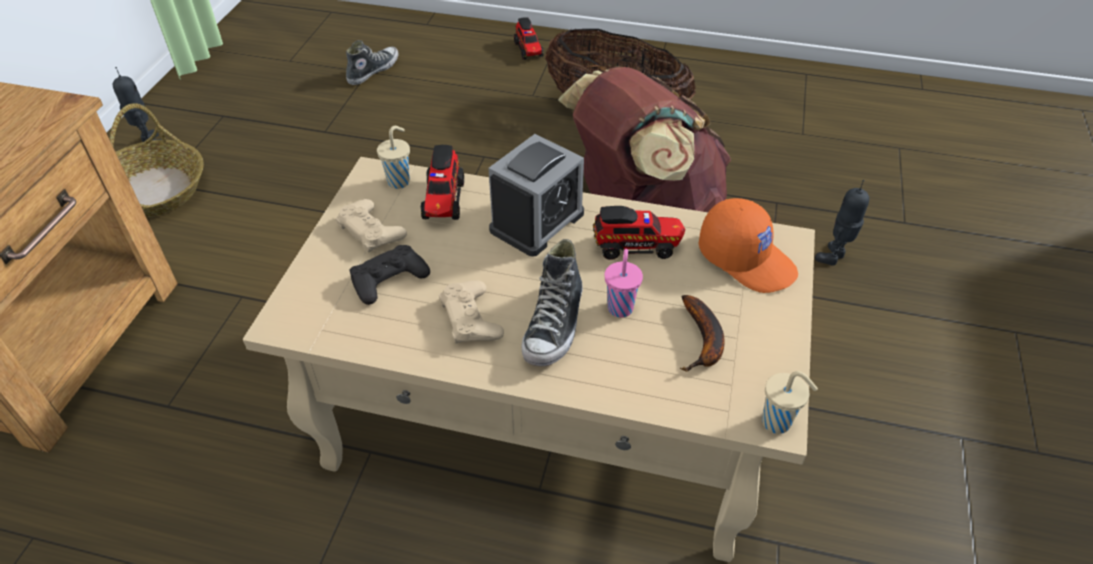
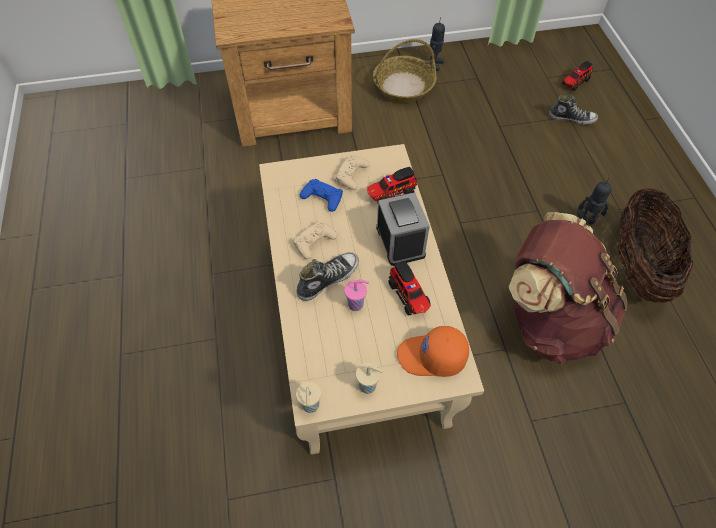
camera: 65 degrees right, 10 degrees up
black game controller [349,245,430,305] -> blue game controller [300,179,343,212]
beige cup [377,126,410,189] -> beige cup moved to [356,362,383,394]
alarm clock [488,134,584,257] -> alarm clock turned 120 degrees counterclockwise [376,192,430,266]
toy truck [514,17,544,60] -> toy truck moved to [562,61,593,91]
shoe [522,239,583,366] -> shoe turned 150 degrees clockwise [296,252,359,301]
banana [680,295,724,372] -> none
orange cap [698,198,798,293] -> orange cap turned 75 degrees clockwise [397,326,469,377]
toy robot [815,180,869,266] -> toy robot moved to [577,178,612,224]

